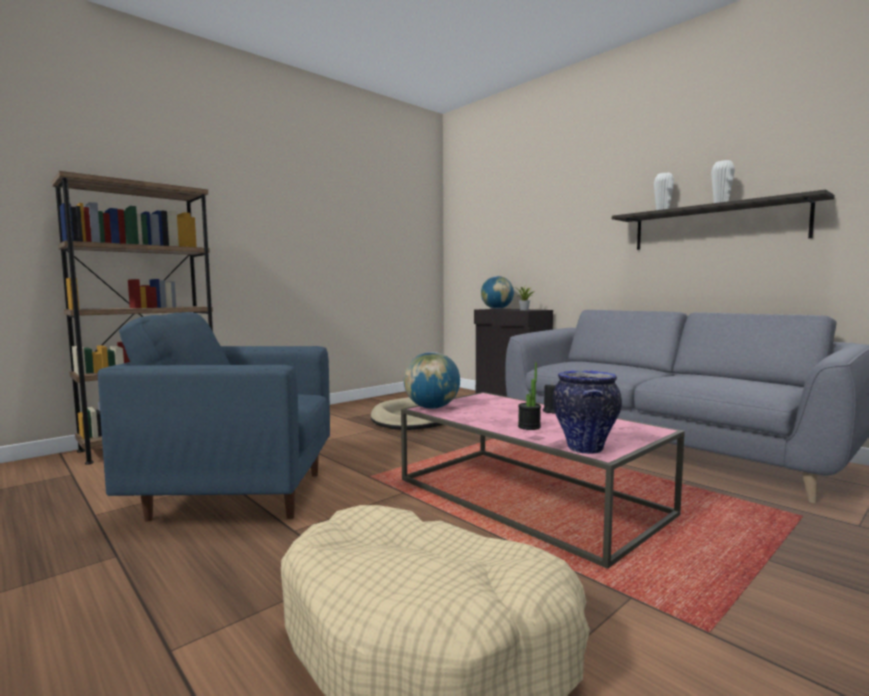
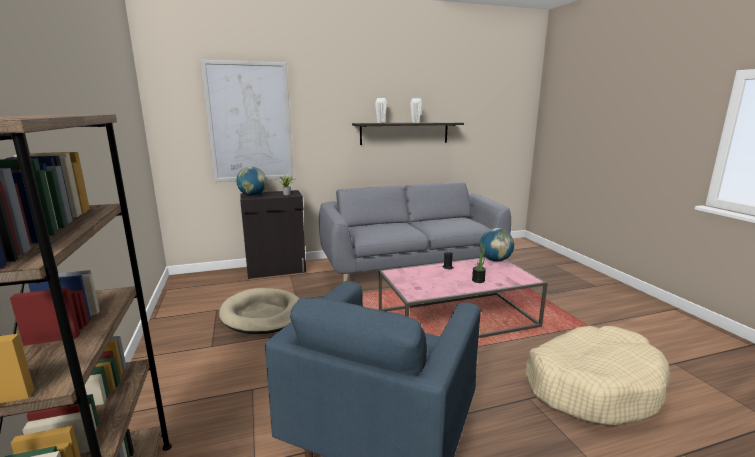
camera: 65 degrees left, 10 degrees up
globe [404,352,460,409] -> globe moved to [480,228,514,262]
vase [553,371,622,454] -> none
none -> picture [201,60,293,182]

